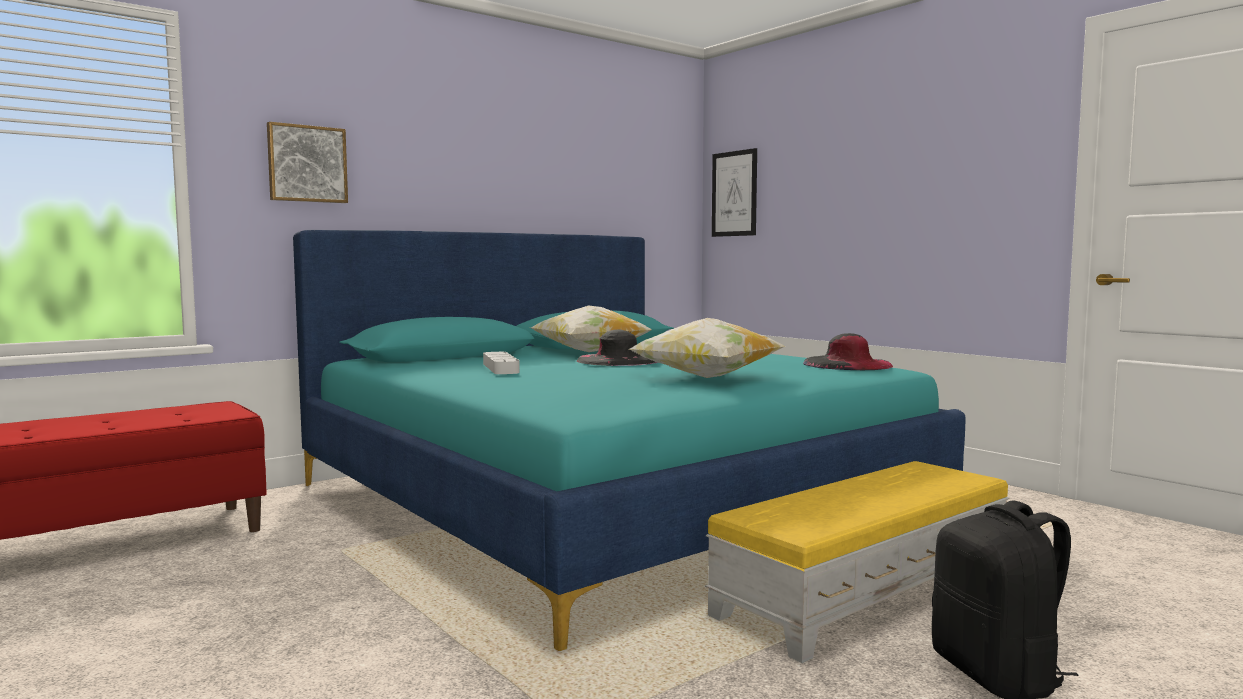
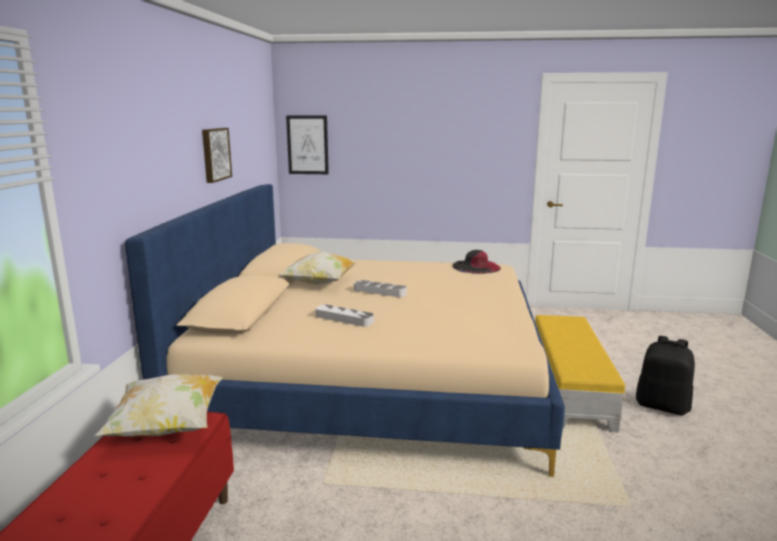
camera: 45 degrees left, 10 degrees up
picture [267,122,348,203] -> picture moved to [202,128,232,183]
turquoise bed [293,230,965,651] -> beige bed [125,184,565,477]
black hat [576,330,658,366] -> grey tray [354,280,407,297]
pillow [629,318,786,378] -> pillow moved to [95,374,223,436]

